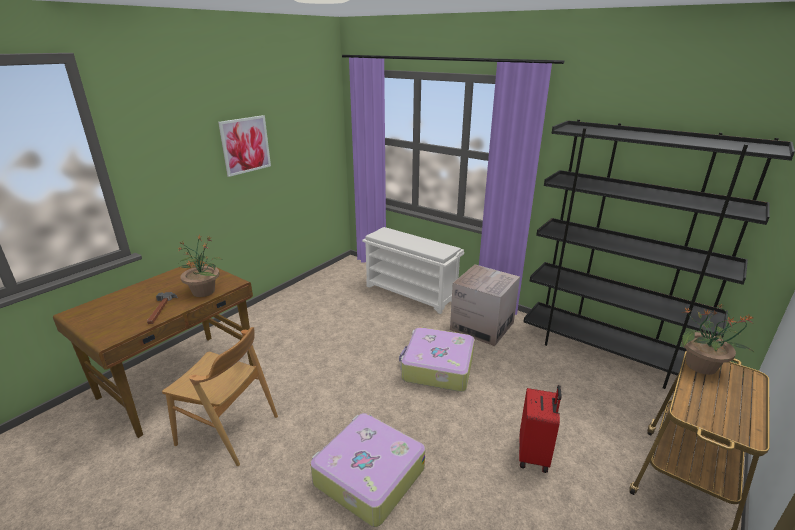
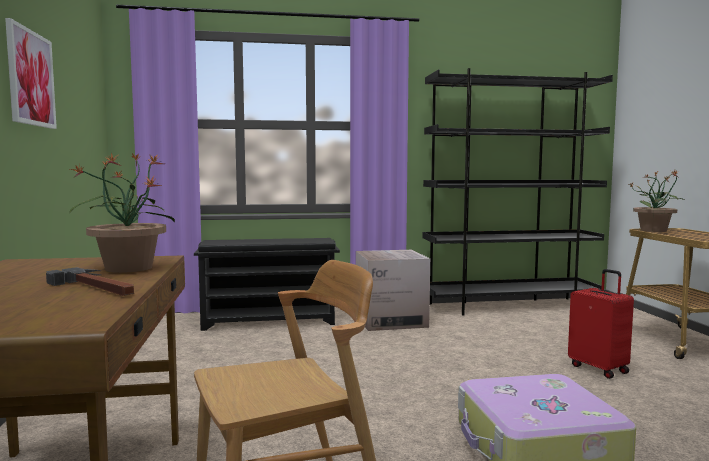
camera: 45 degrees left, 20 degrees down
white shoe rack [362,227,464,314] -> black shoe rack [194,238,340,331]
suitcase [399,328,475,392] -> none

